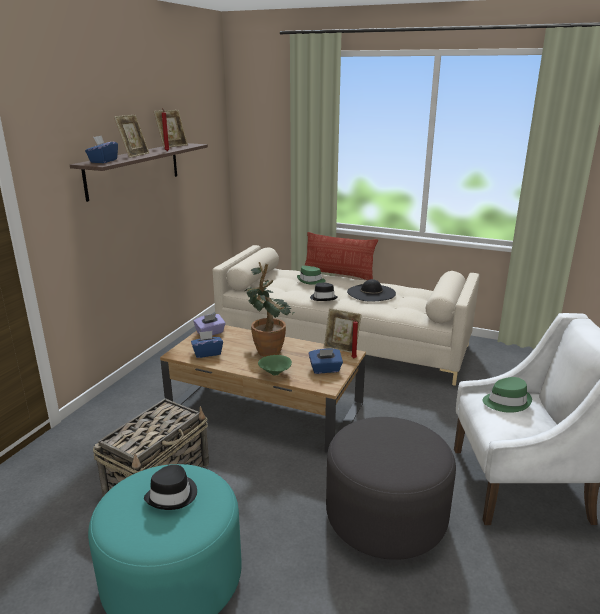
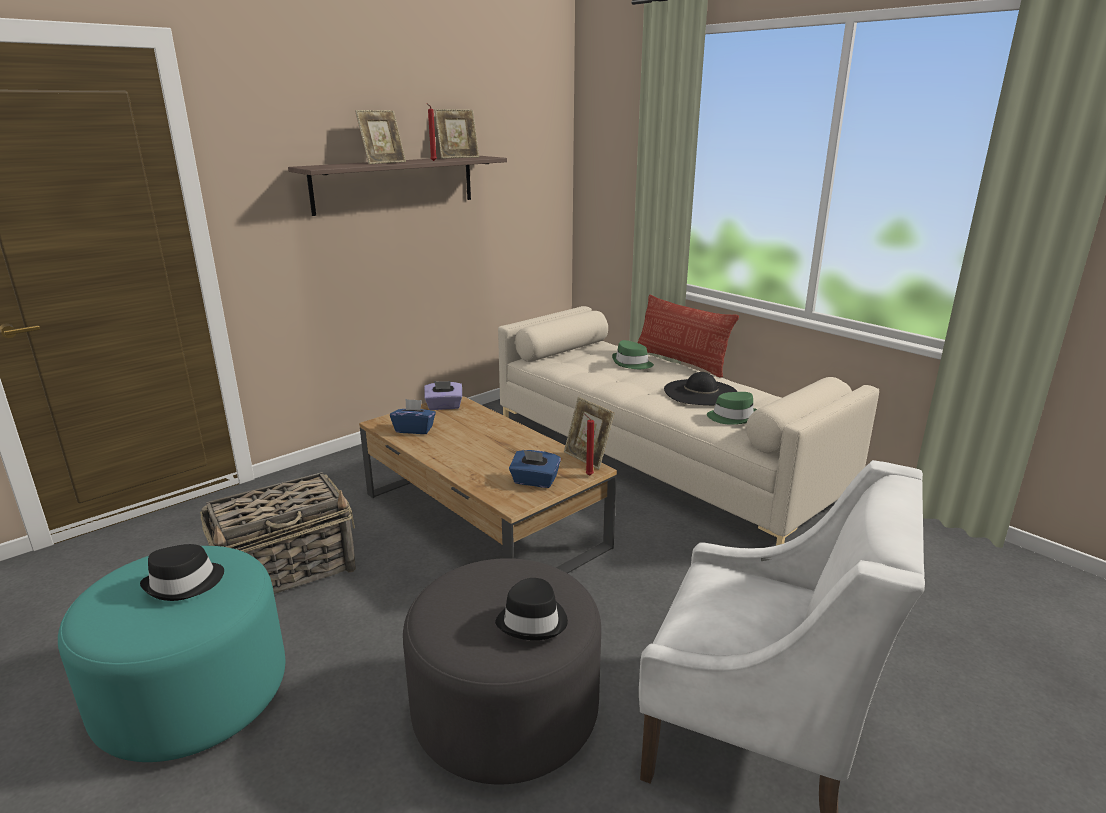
camera: 25 degrees right, 0 degrees up
blue tissue box [85,136,118,163] -> none
potted plant [245,262,295,357] -> none
green bowl [258,355,292,376] -> none
black hat [310,283,338,301] -> black hat moved to [495,578,568,640]
green hat [483,377,532,413] -> green hat moved to [707,392,757,425]

